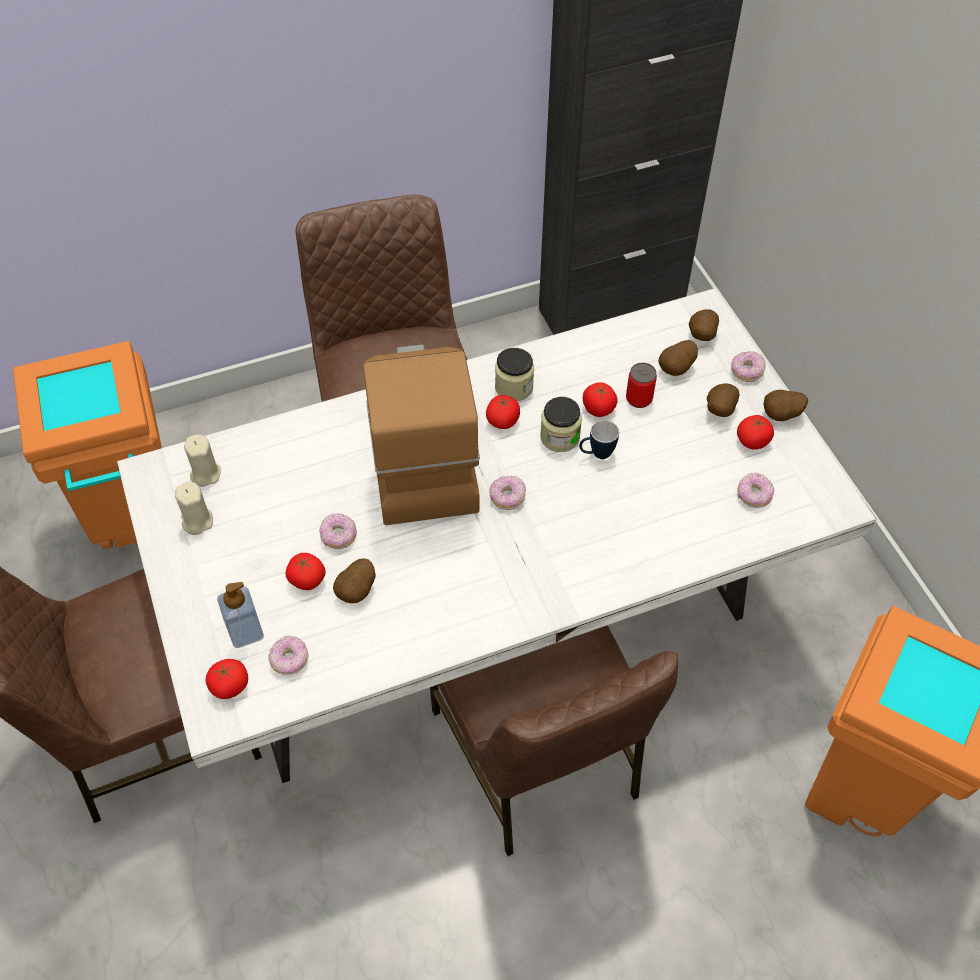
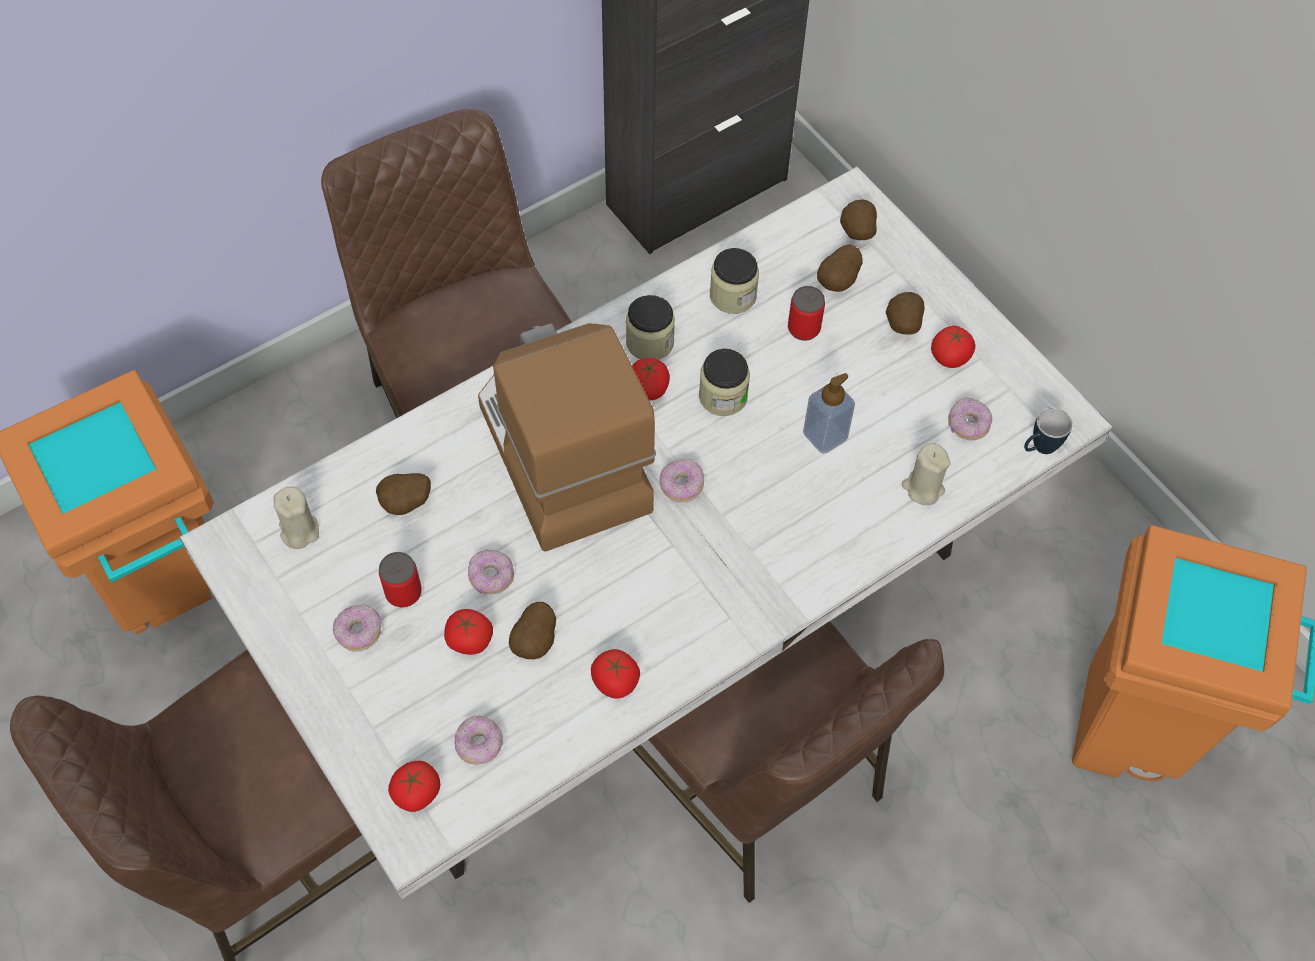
camera: 15 degrees left, 5 degrees up
beige candle [175,482,213,535] -> beige candle moved to [902,443,951,505]
soap dispenser [217,582,264,648] -> soap dispenser moved to [803,373,855,454]
mug [579,420,619,459] -> mug moved to [1024,408,1072,454]
tomato [583,382,618,417] -> tomato moved to [591,649,640,698]
donut [731,351,766,382] -> donut moved to [333,604,381,651]
potato [764,390,808,421] -> potato moved to [376,473,431,515]
none -> can [379,552,422,607]
none -> jar [710,248,759,314]

